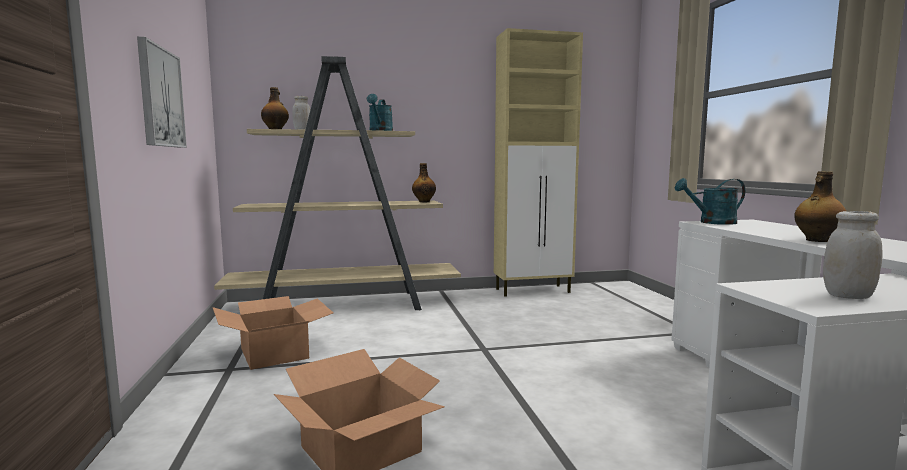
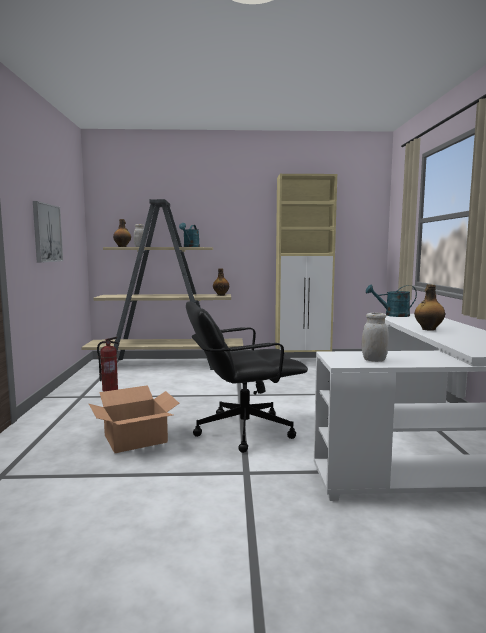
camera: 10 degrees right, 0 degrees up
cardboard box [212,296,333,370] -> fire extinguisher [97,337,118,392]
none -> black office chair [186,301,308,453]

